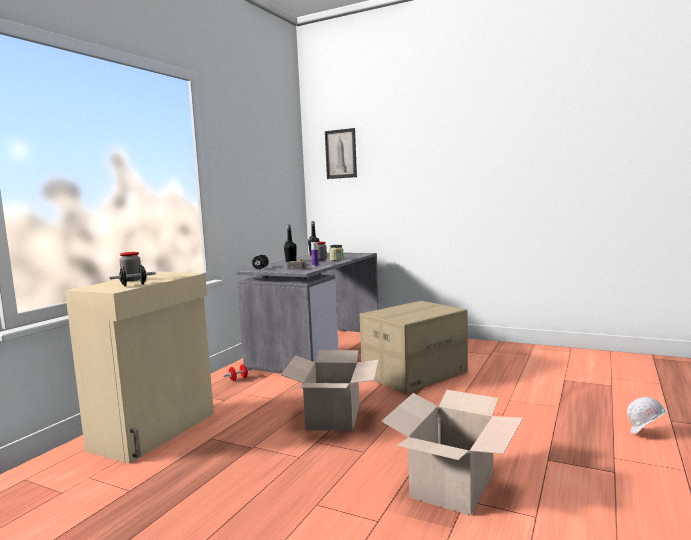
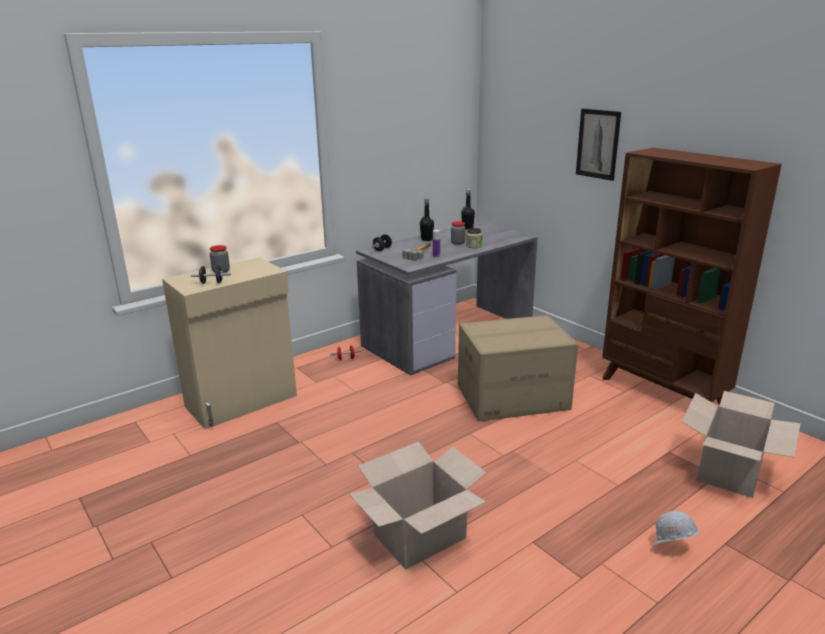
camera: 25 degrees right, 15 degrees up
cardboard box [281,350,379,431] -> cardboard box moved to [682,391,800,498]
picture [325,128,357,179] -> picture moved to [576,108,621,181]
none -> brown bookcase [602,148,782,405]

